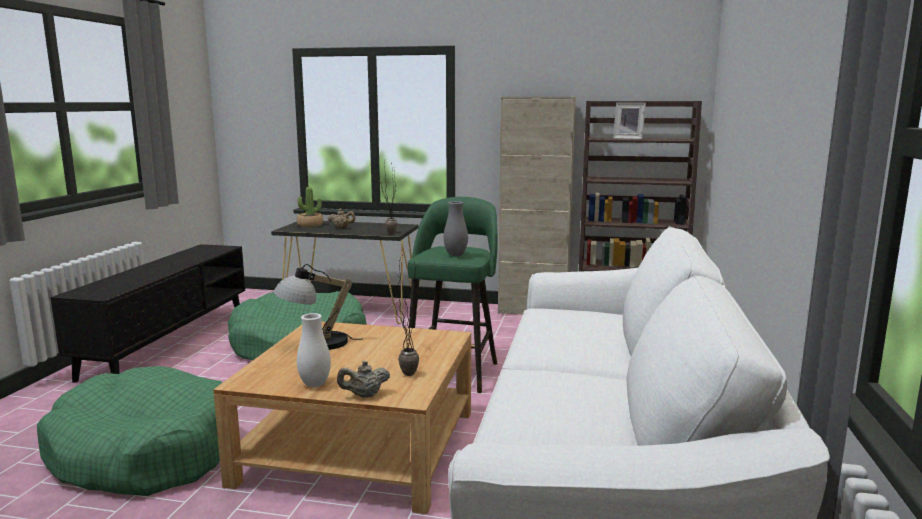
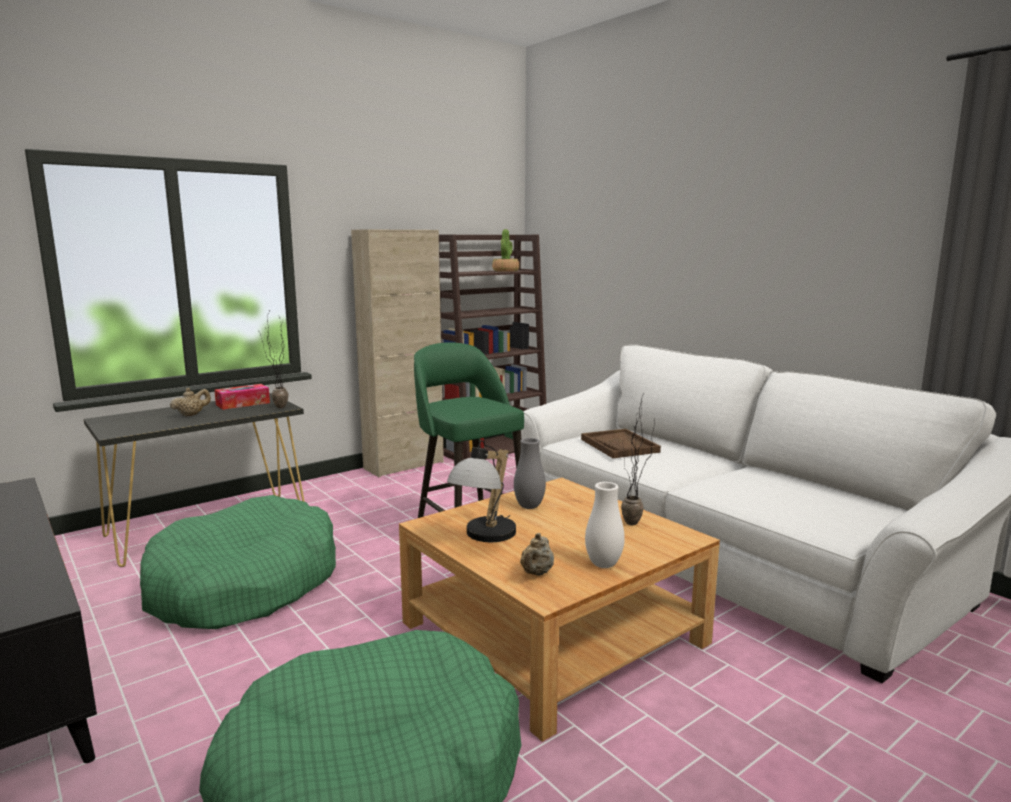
camera: 50 degrees left, 0 degrees up
potted plant [297,187,323,227] -> potted plant moved to [492,229,519,272]
beige teapot [337,361,390,398] -> beige teapot moved to [520,533,554,576]
grey vase [443,201,468,256] -> grey vase moved to [514,438,546,509]
picture frame [613,103,646,140] -> none
none -> tissue box [214,384,270,410]
none -> brown tray [581,429,661,458]

